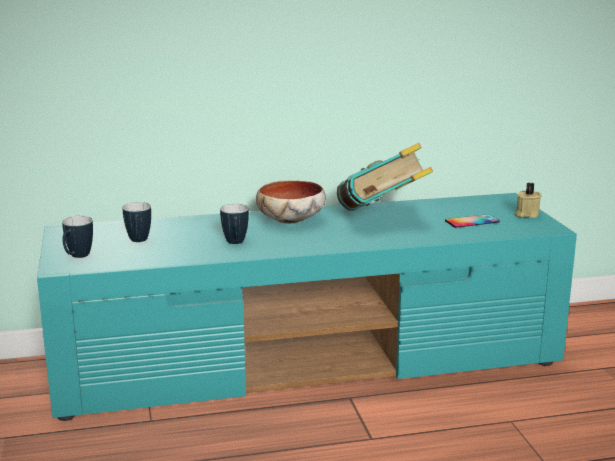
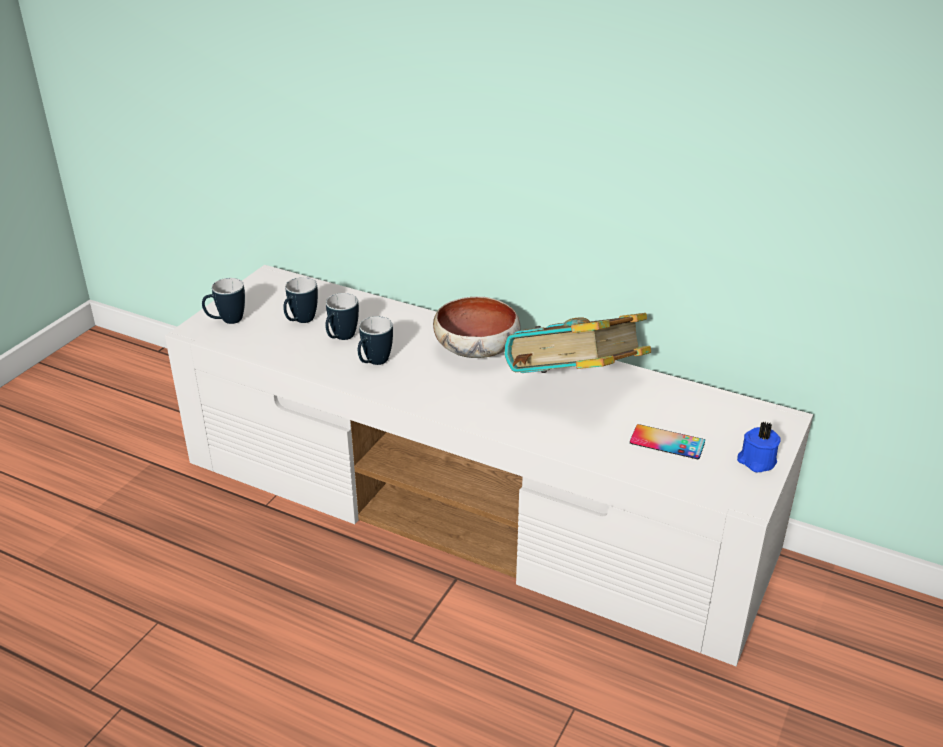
camera: 40 degrees right, 15 degrees up
turquoise tv stand [37,193,577,421] -> white tv stand [165,265,813,666]
beige candle [514,182,542,218] -> blue candle [737,421,781,472]
none -> mug [325,293,359,340]

